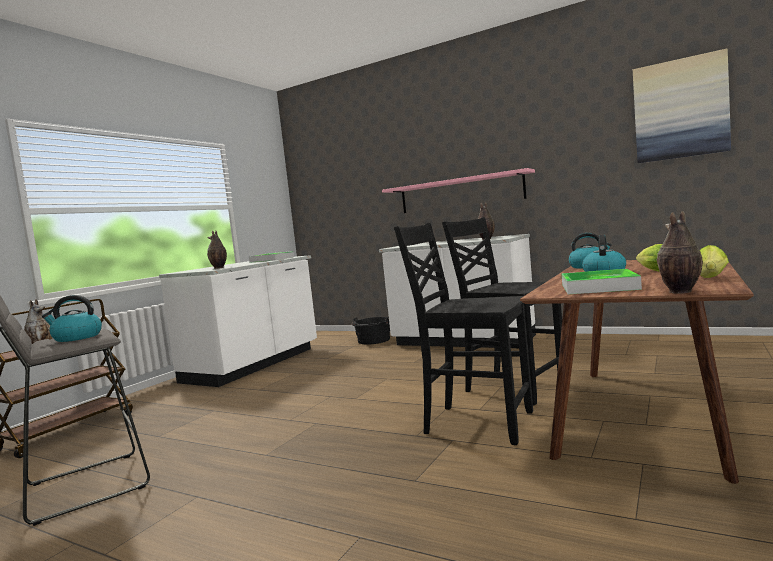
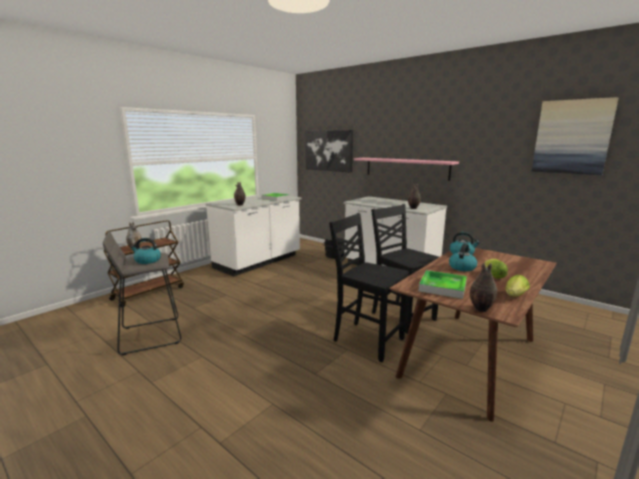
camera: 10 degrees right, 10 degrees up
none -> picture [305,130,353,173]

